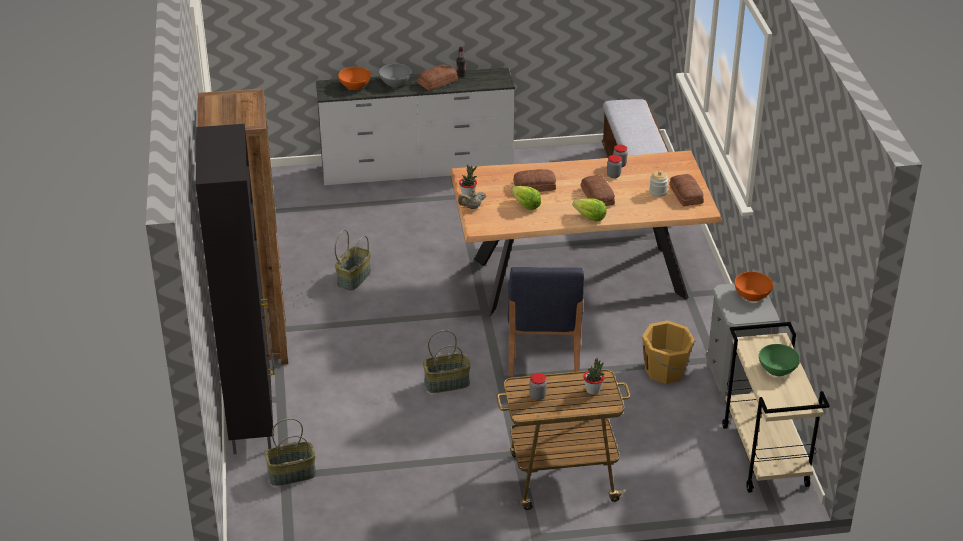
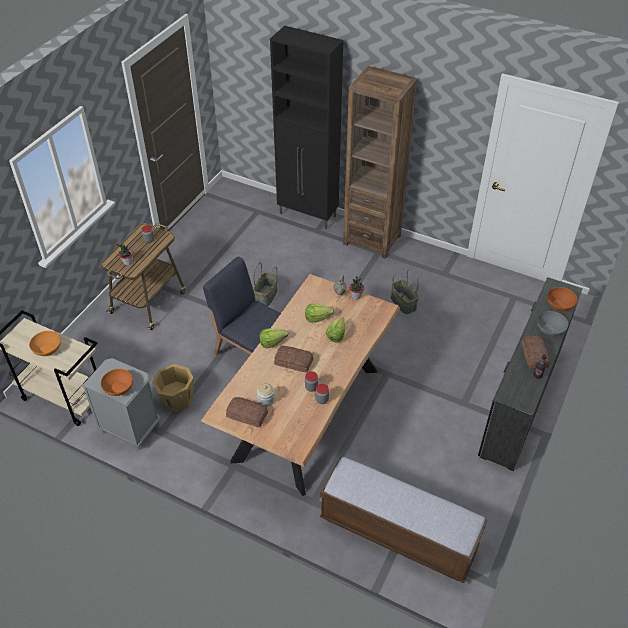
camera: 125 degrees right, 10 degrees up
basket [264,418,316,486] -> none
white dresser [316,67,515,185] -> black dresser [478,277,583,471]
bread [513,169,556,192] -> lettuce [326,317,345,342]
green bowl [759,344,800,376] -> orange bowl [29,331,61,356]

